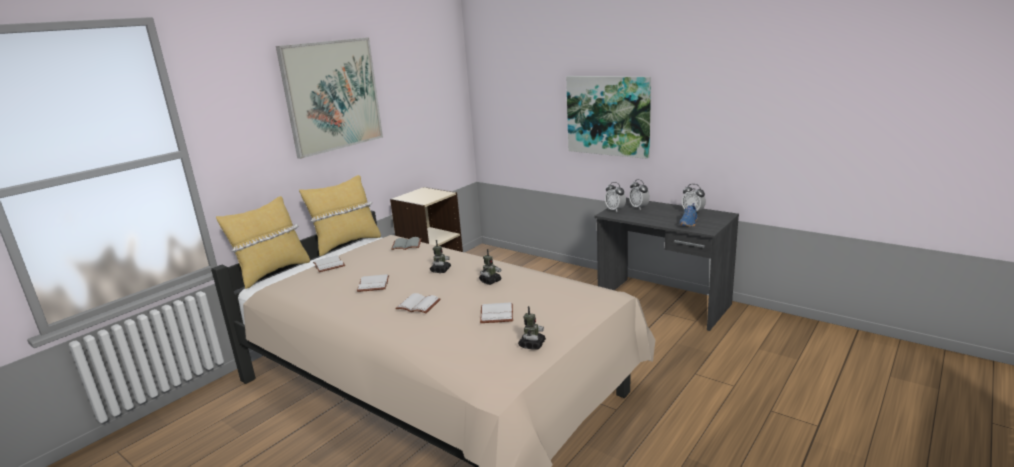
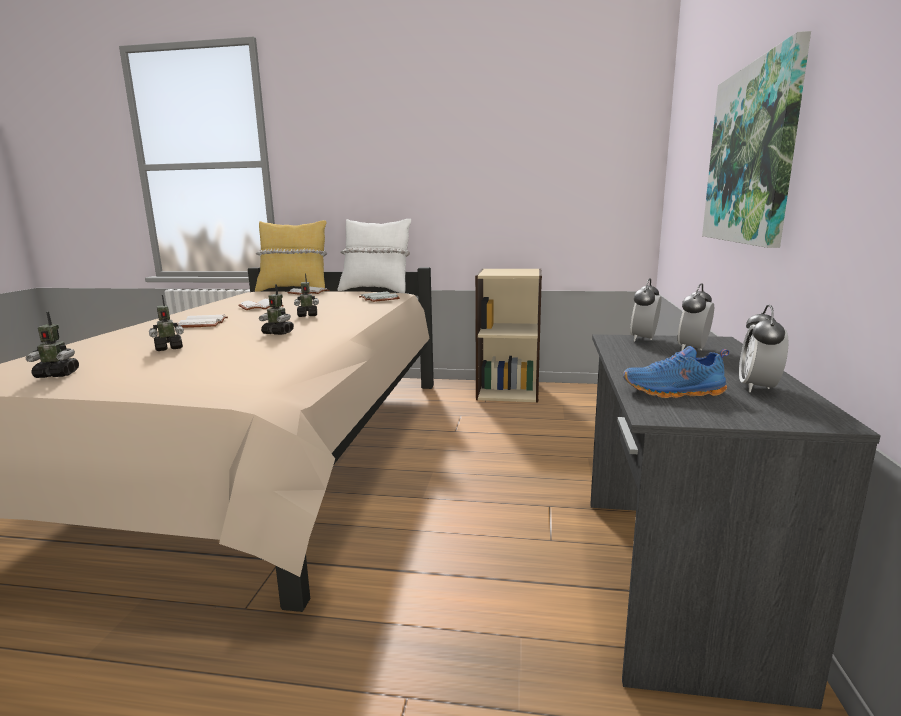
camera: 60 degrees right, 5 degrees down
picture [276,37,383,159] -> none
yellow pillow [299,175,381,256] -> white pillow [338,219,411,293]
white book [480,302,513,323] -> toy robot [149,295,184,351]

